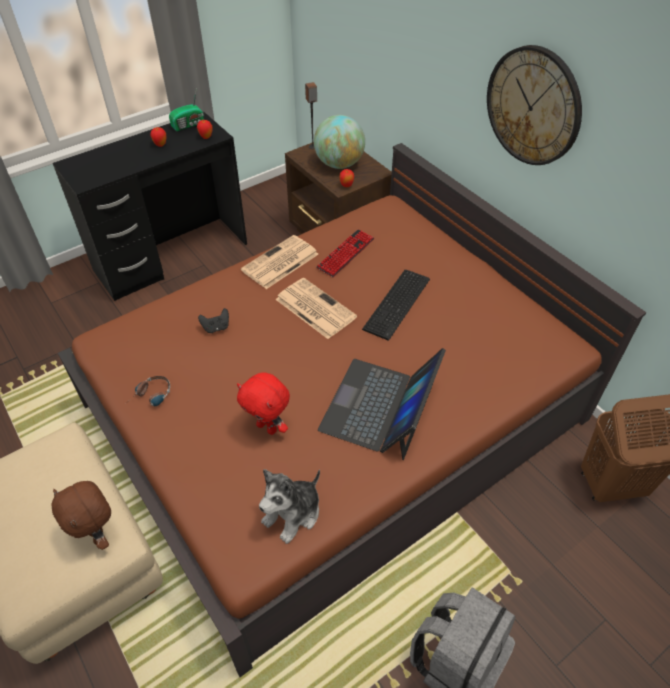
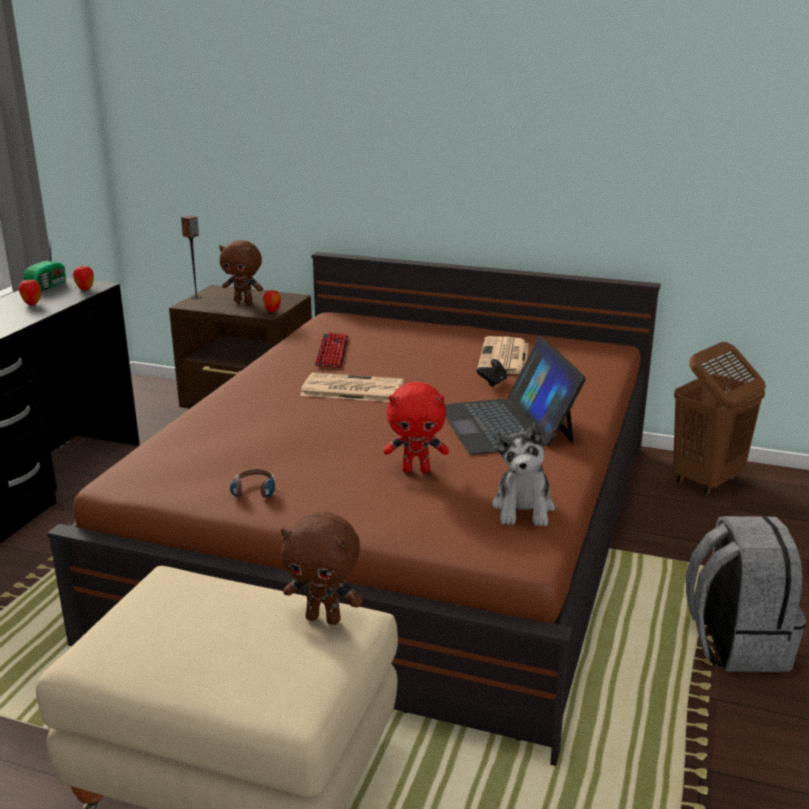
camera: 35 degrees left, 25 degrees down
black game controller [198,308,229,333] -> black game controller moved to [477,359,507,387]
newspaper [241,235,318,289] -> newspaper moved to [478,336,529,374]
globe [314,115,365,169] -> brown plush toy [219,240,263,303]
keyboard [362,270,430,341] -> none
wall clock [487,45,582,165] -> none

